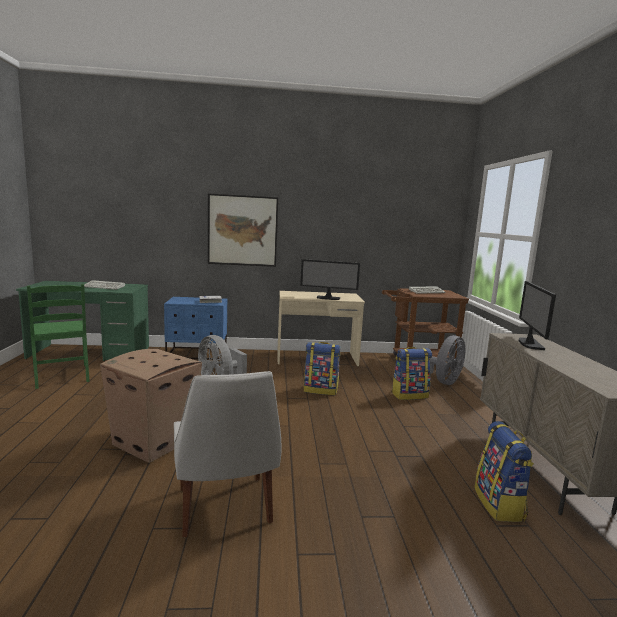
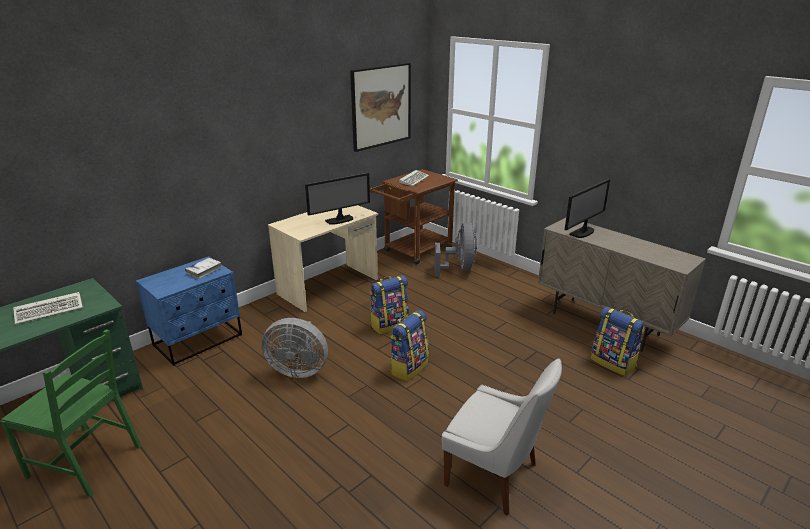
camera: 40 degrees left, 15 degrees up
cardboard box [100,349,202,463] -> none
picture [208,194,278,267] -> picture moved to [350,63,411,152]
backpack [392,347,432,400] -> backpack moved to [389,310,429,381]
monitor [519,281,556,350] -> monitor turned 105 degrees counterclockwise [565,179,610,238]

